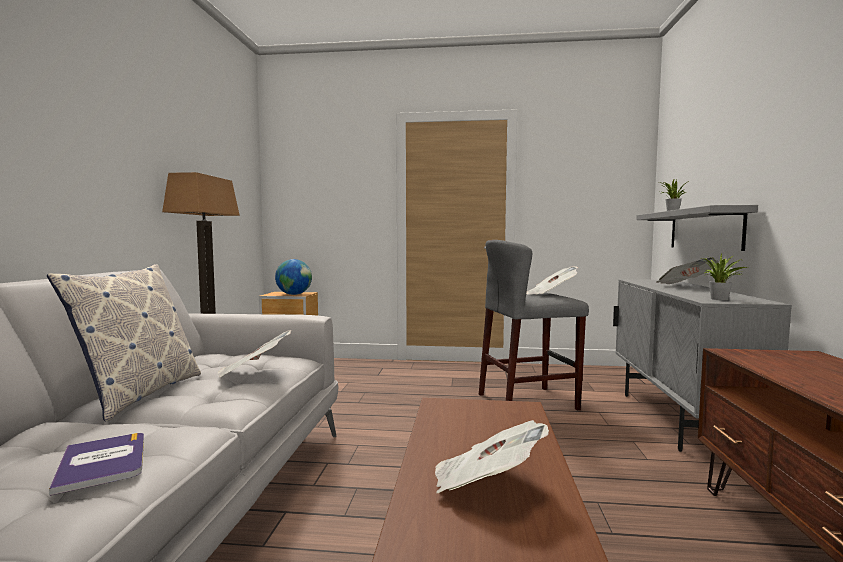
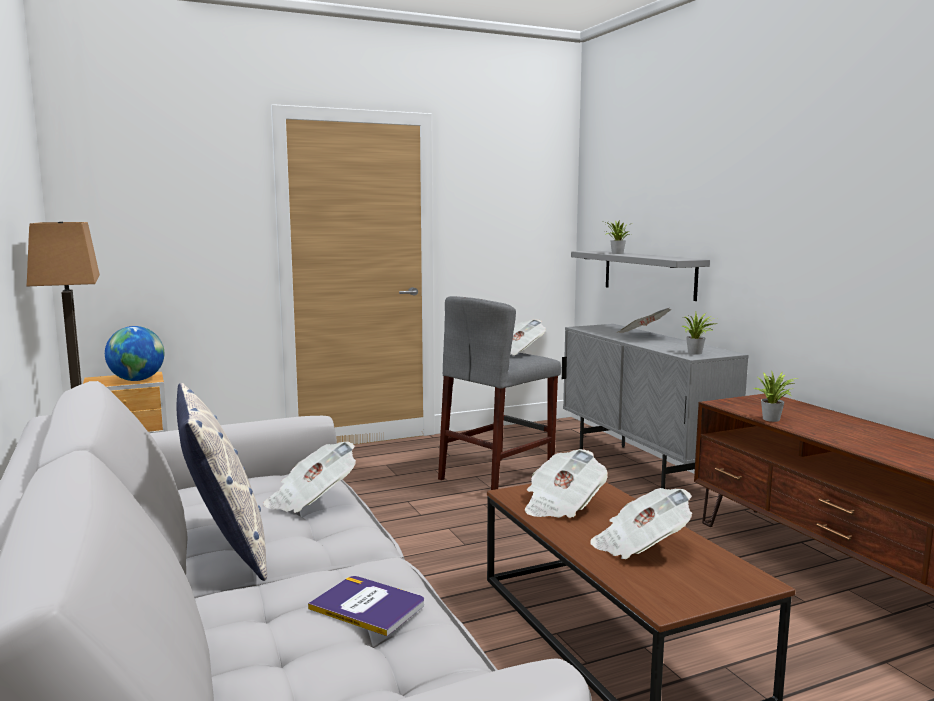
camera: 30 degrees left, 5 degrees up
none -> newspaper [525,449,608,518]
none -> potted plant [754,370,797,422]

